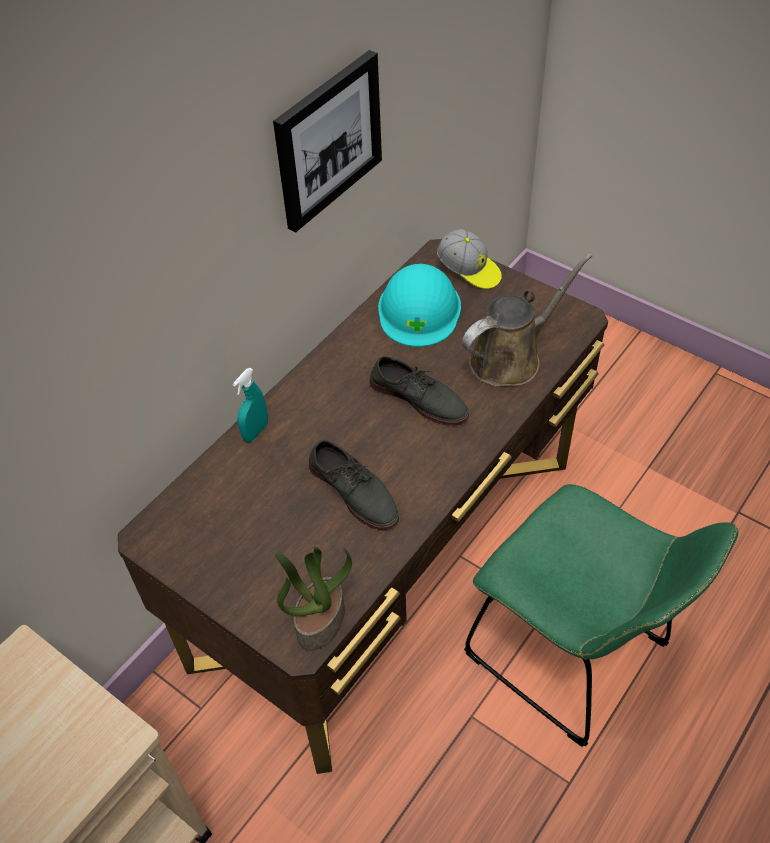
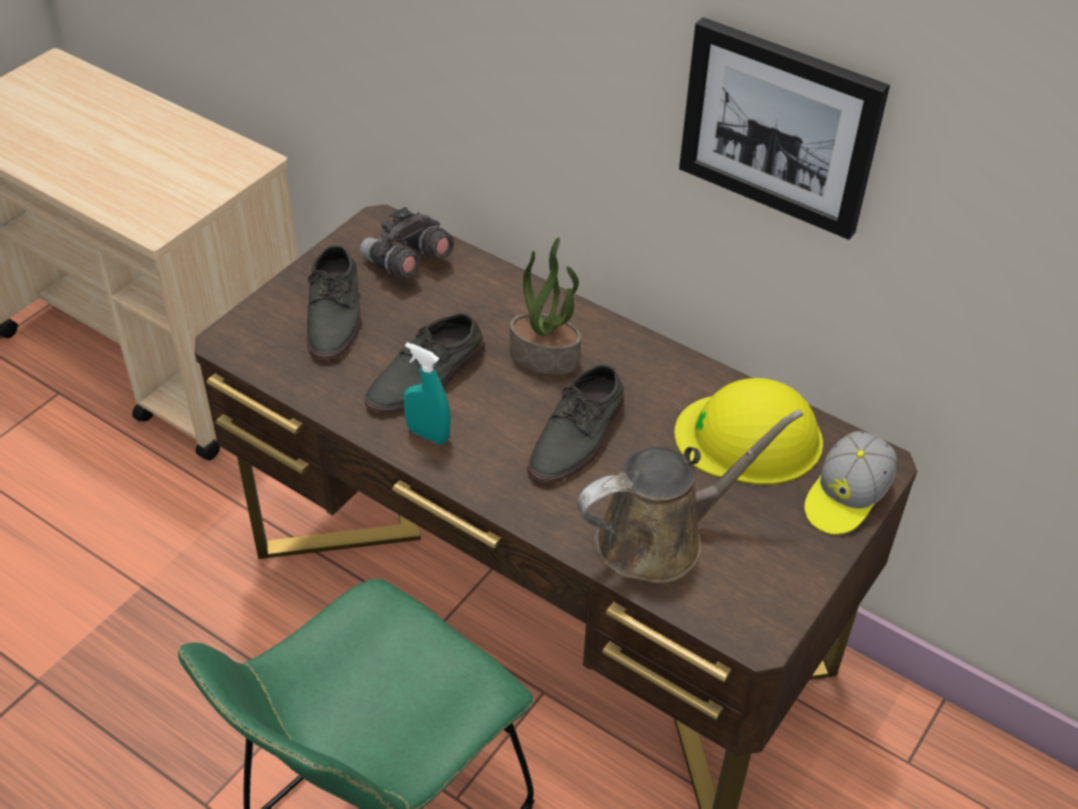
camera: 85 degrees right, 5 degrees down
turquoise spray bottle [233,368,268,442] -> turquoise spray bottle moved to [404,342,451,444]
potted plant [275,547,352,651] -> potted plant moved to [510,237,581,375]
turquoise hard hat [378,264,461,347] -> yellow hard hat [674,378,823,485]
brown watering can [462,253,592,387] -> brown watering can turned 75 degrees counterclockwise [577,410,803,583]
none -> grey shoe [307,245,361,360]
none -> grey binoculars [360,207,454,278]

